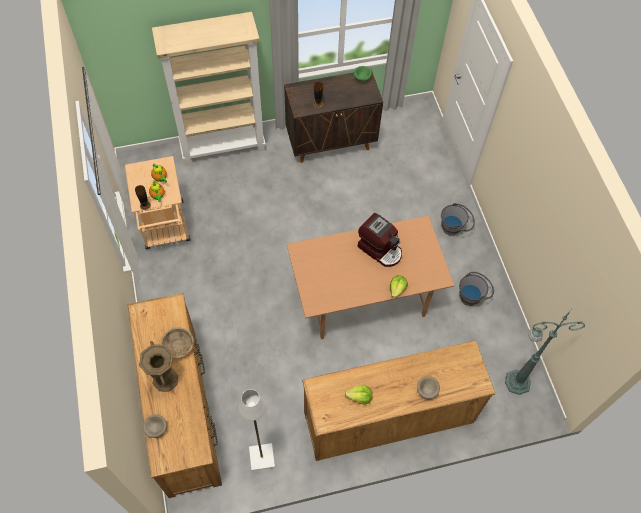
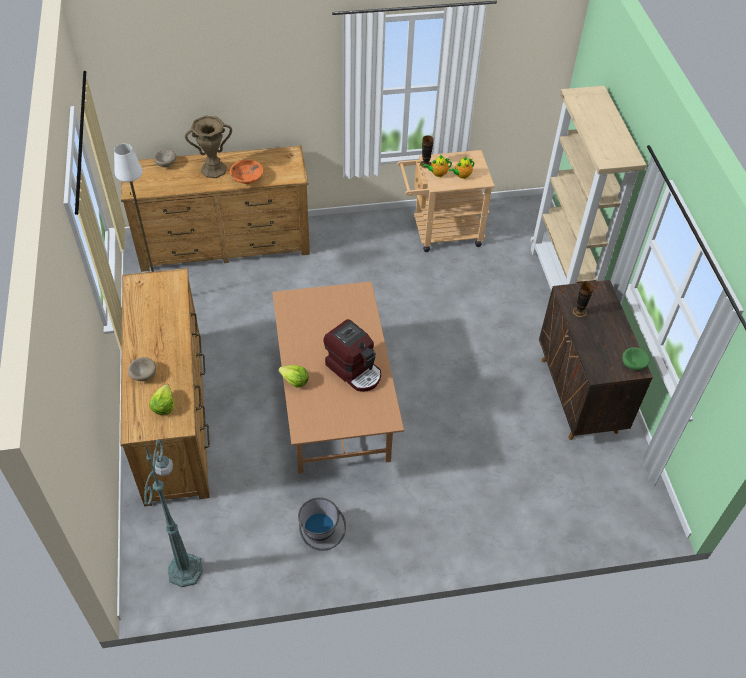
camera: 95 degrees right, 10 degrees down
beige bowl [161,327,194,358] -> orange bowl [230,160,263,184]
lettuce [345,386,373,404] -> lettuce moved to [149,384,174,415]
coffee machine [358,213,402,267] -> coffee machine turned 90 degrees counterclockwise [323,319,381,392]
grey bucket [441,203,475,236] -> none

